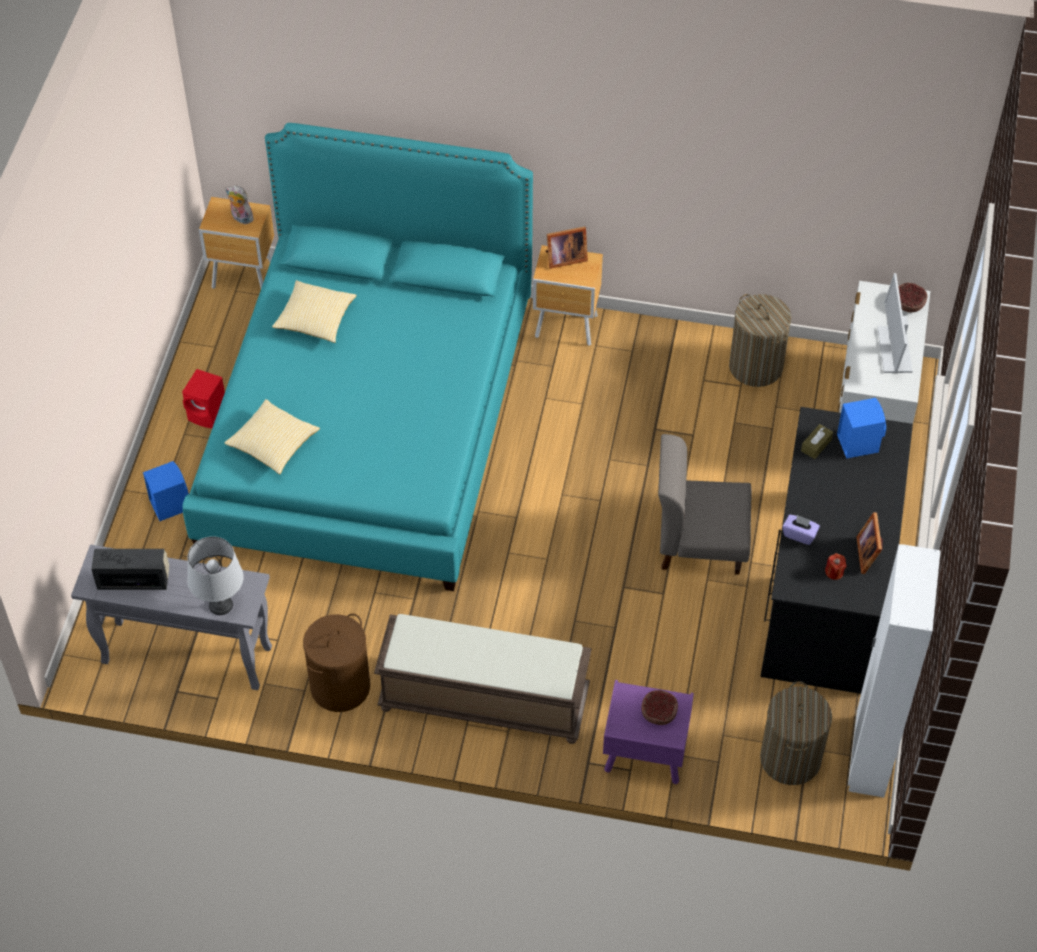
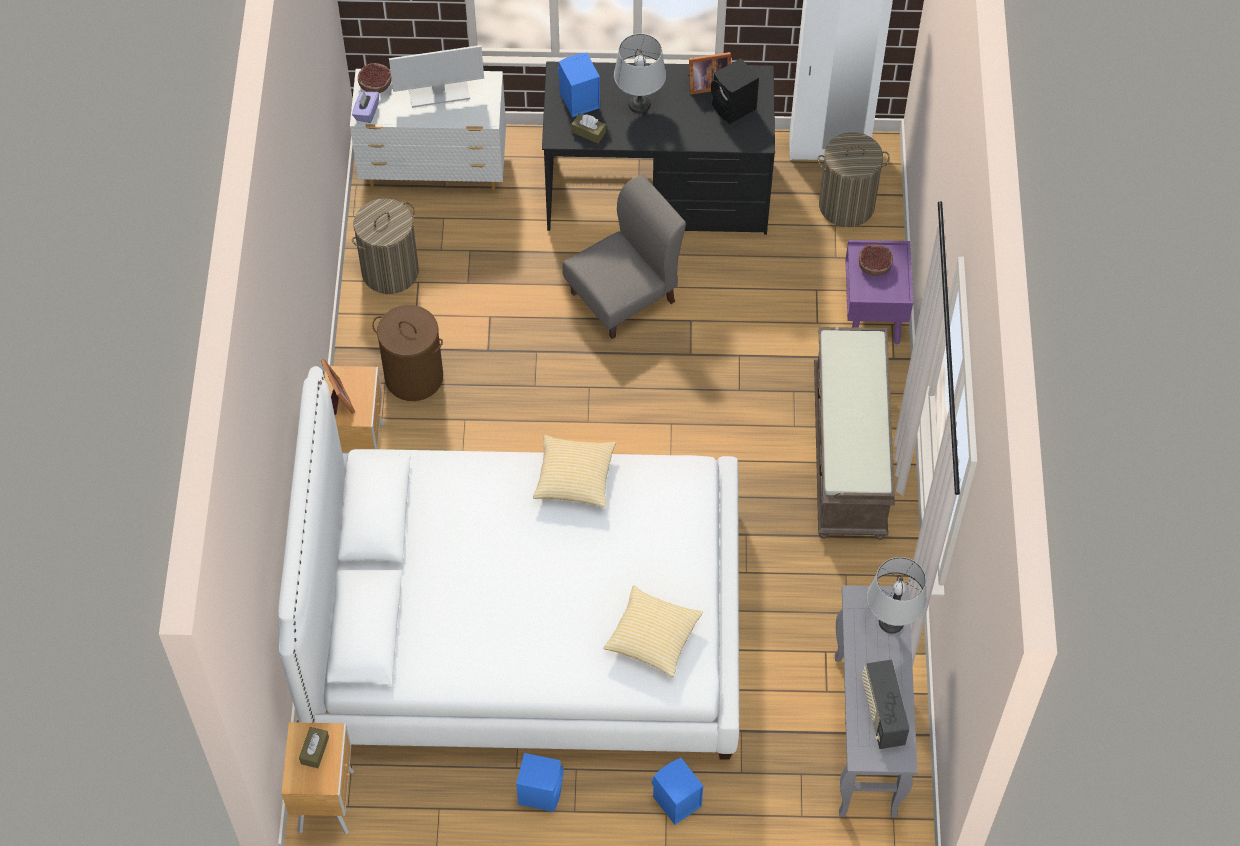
camera: 100 degrees left, 5 degrees up
red speaker [182,369,225,428] -> blue speaker [516,753,564,812]
turquoise bed [183,123,533,591] -> white bed [278,366,739,760]
plush toy [225,185,253,224] -> brown tissue box [299,727,329,768]
pillow [272,280,357,343] -> pillow moved to [533,435,615,507]
brown laundry basket [303,614,370,712] -> brown laundry basket moved to [372,305,443,401]
grey chair [658,434,751,575] -> grey chair turned 120 degrees counterclockwise [562,174,686,339]
purple tissue box [782,515,820,545] -> purple tissue box moved to [352,91,379,123]
red candle [825,553,846,580] -> black speaker [711,58,759,124]
none -> grey table lamp [614,34,666,113]

